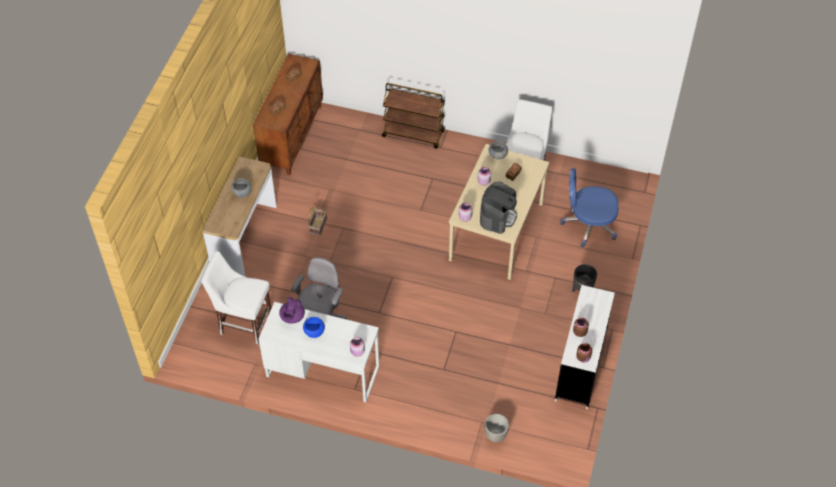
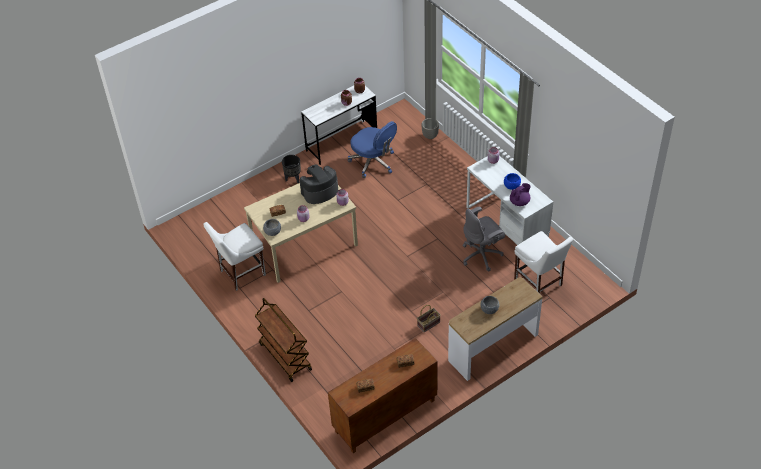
camera: 140 degrees left, 5 degrees down
blue office chair [560,168,619,247] -> blue office chair moved to [348,121,397,178]

